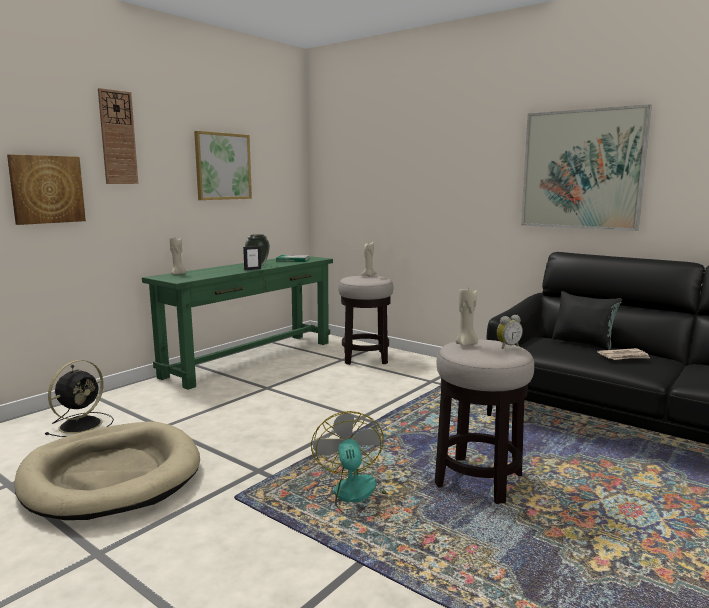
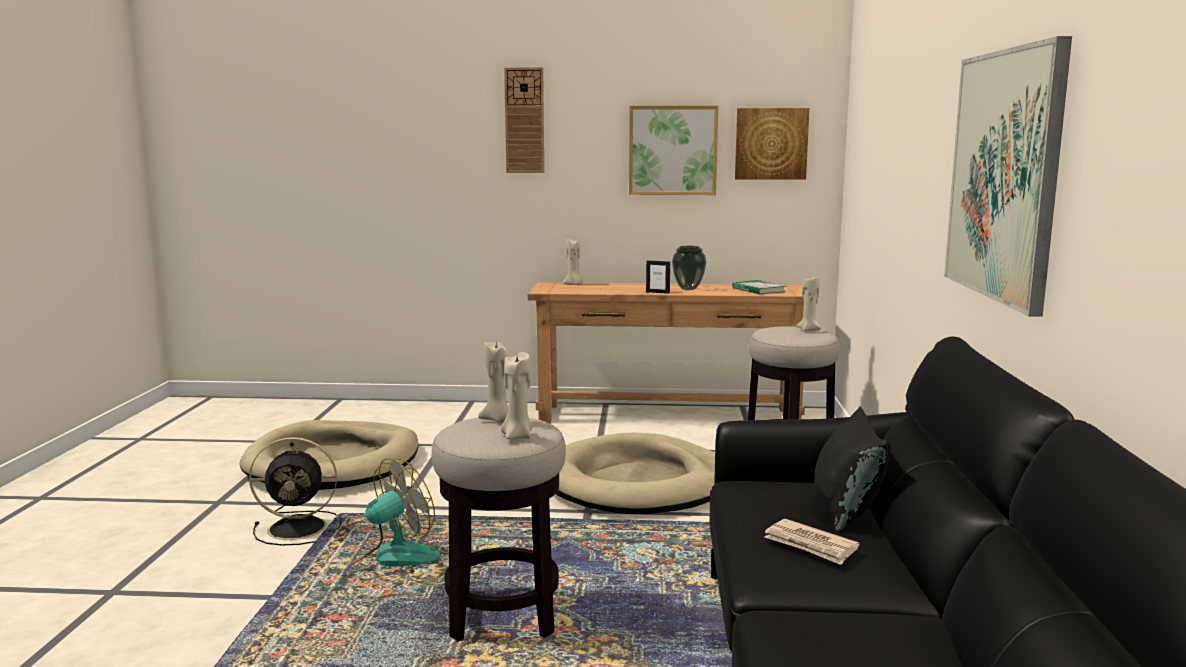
camera: 55 degrees right, 0 degrees up
picture [7,154,86,225] -> picture moved to [735,108,809,180]
black fan [45,360,114,437] -> black fan moved to [249,437,342,545]
green console table [142,256,333,390] -> brown console table [527,282,818,424]
alarm clock [497,315,523,349] -> beige candle [501,352,533,439]
none -> beige dog bed [556,433,715,514]

